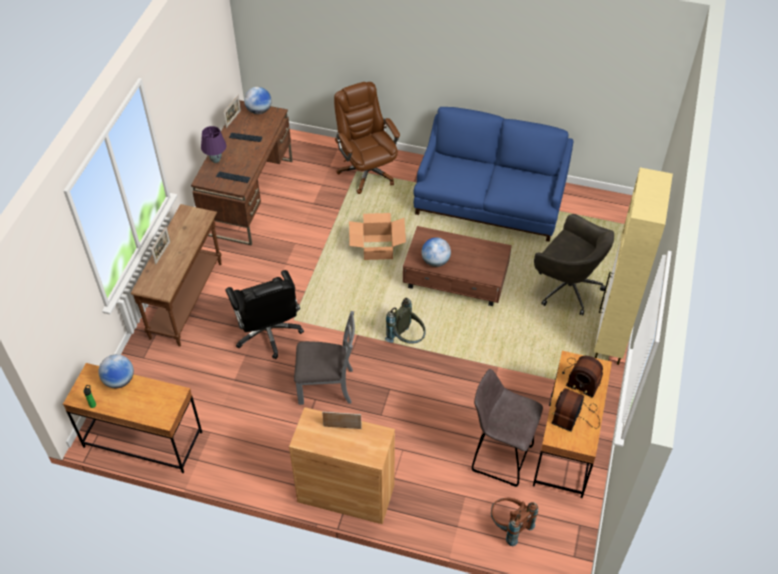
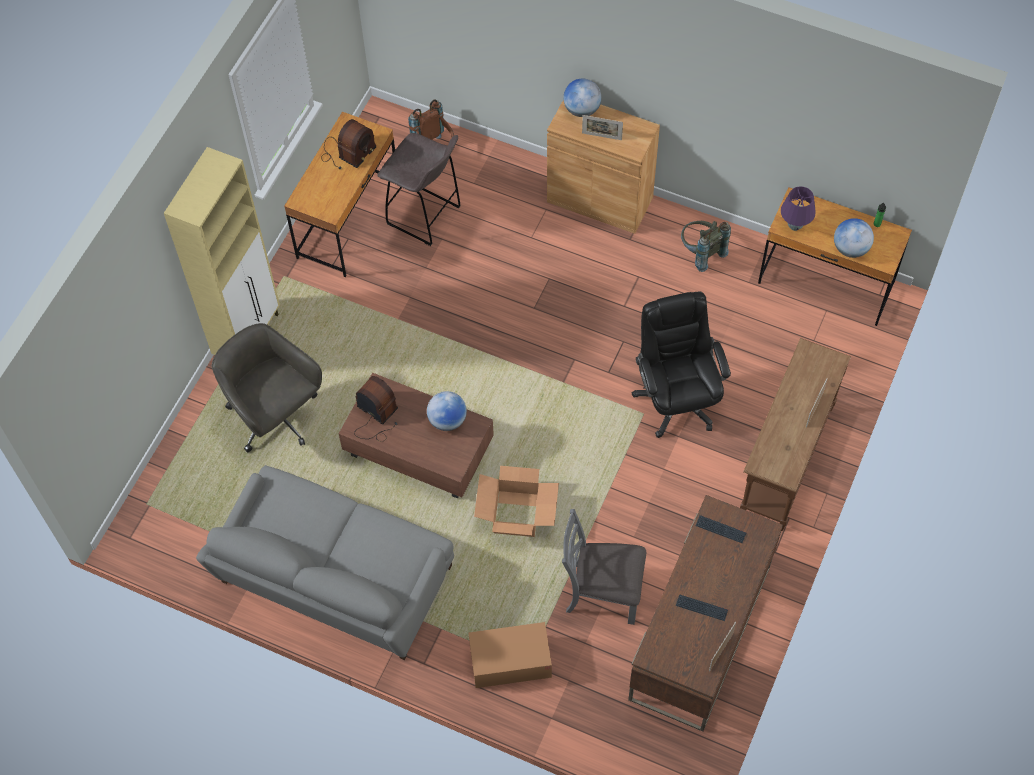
camera: 170 degrees left, 10 degrees up
purple table lamp [201,126,226,163] -> purple table lamp moved to [781,186,815,231]
globe [244,87,272,114] -> globe moved to [563,78,601,117]
grey chair [294,311,355,405] -> grey chair moved to [562,509,646,625]
brown office chair [334,82,400,194] -> cardboard box [469,622,552,688]
grey backpack [385,298,426,344] -> grey backpack moved to [681,221,731,272]
blue sofa [413,107,573,242] -> grey sofa [196,465,454,660]
radio [562,356,603,398] -> radio moved to [354,376,398,442]

